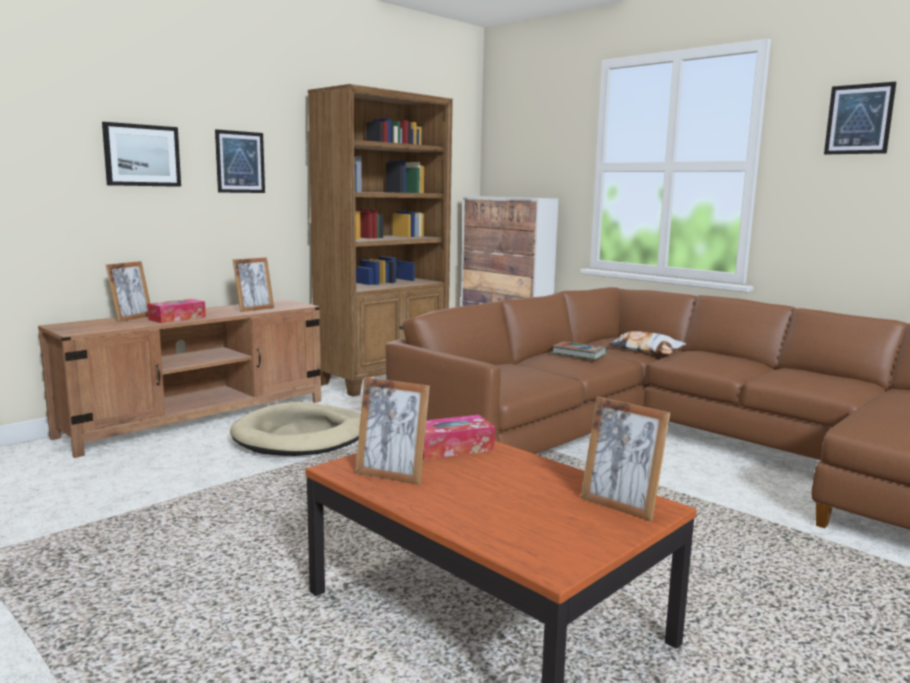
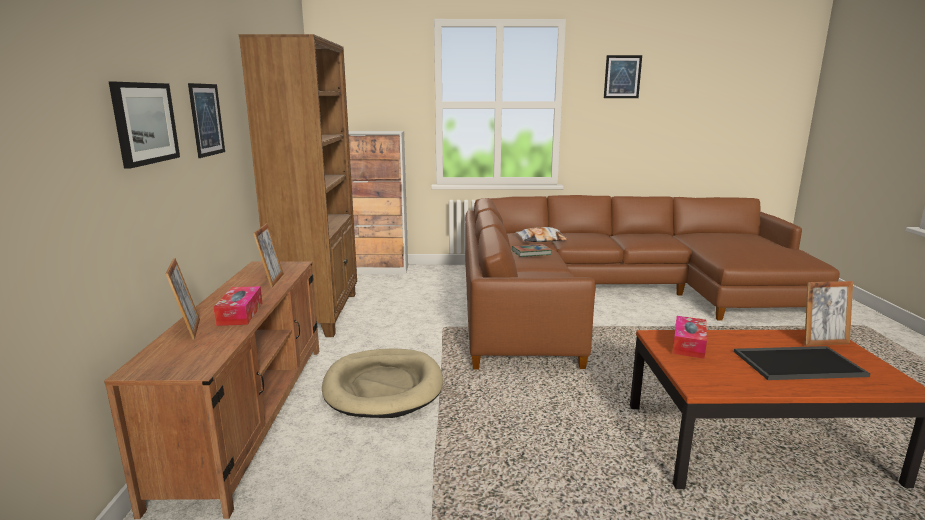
camera: 45 degrees left, 5 degrees up
picture frame [355,377,430,485] -> none
none -> tray [734,346,870,380]

